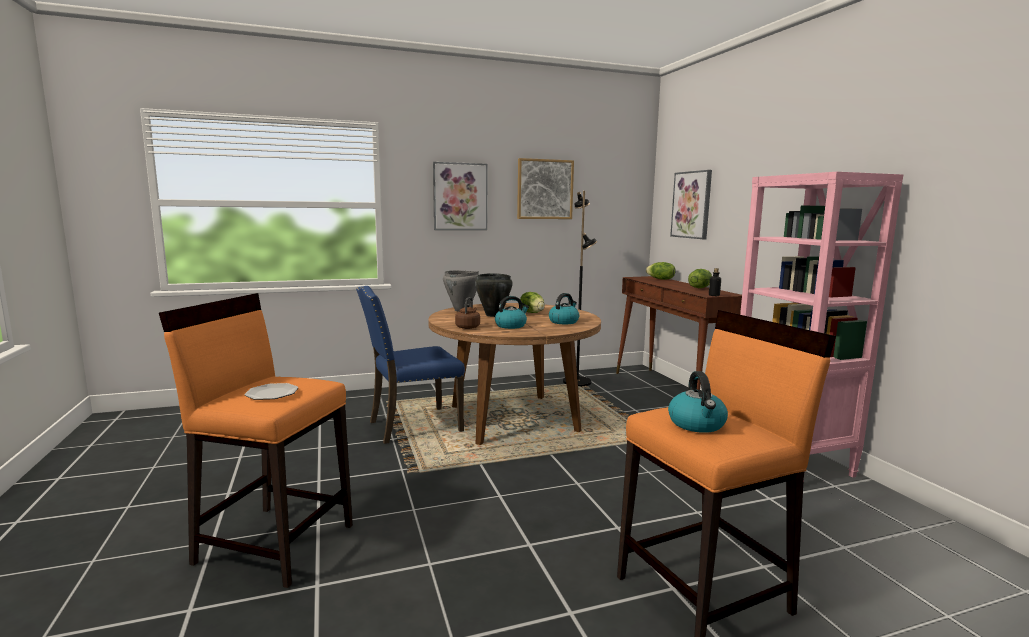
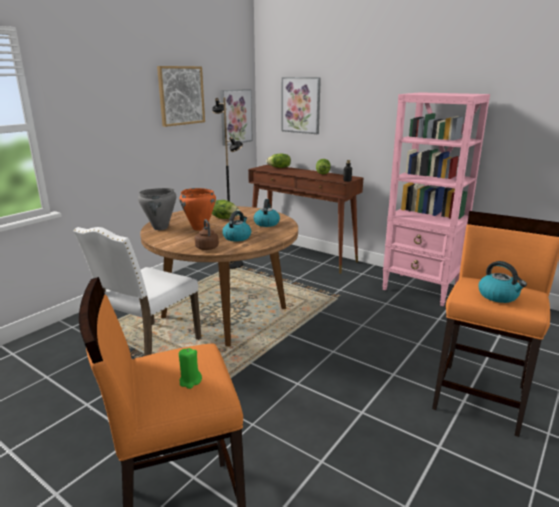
camera: 35 degrees left, 10 degrees up
plate [244,383,299,400] -> green candle [179,348,202,389]
blue chair [356,286,465,444] -> white chair [73,227,201,356]
picture [433,162,488,230] -> picture moved to [220,89,253,146]
black cooking pot [475,273,513,317] -> orange cooking pot [180,188,216,231]

